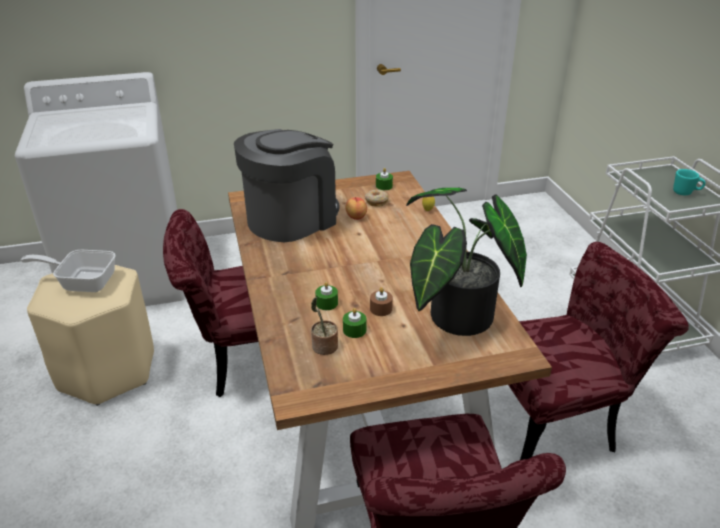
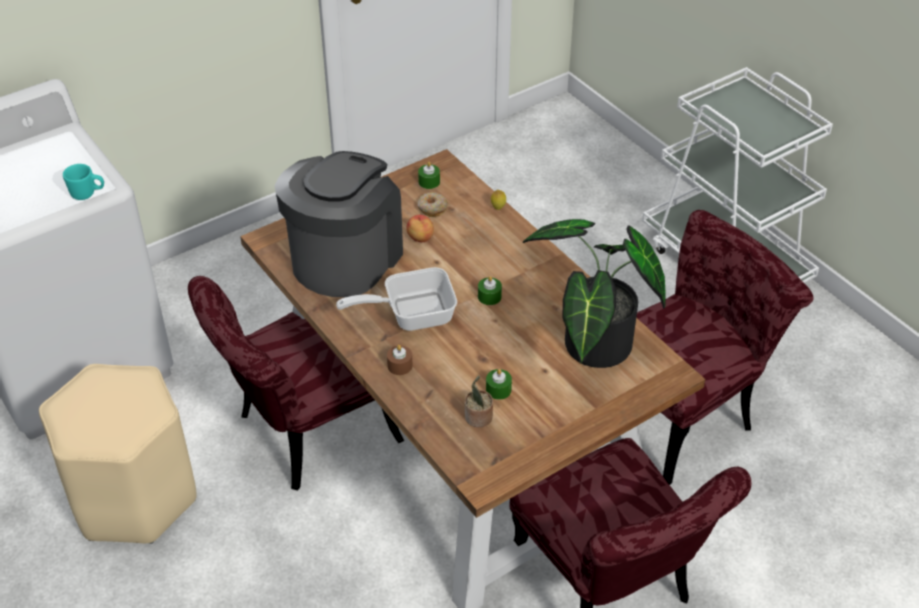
camera: 20 degrees left, 10 degrees up
frying pan [21,250,116,292] -> frying pan moved to [336,267,457,331]
green candle [315,282,338,310] -> green candle moved to [478,276,502,305]
brown candle [370,287,393,316] -> brown candle moved to [387,345,413,375]
turquoise mug [673,169,705,195] -> turquoise mug moved to [63,164,104,200]

